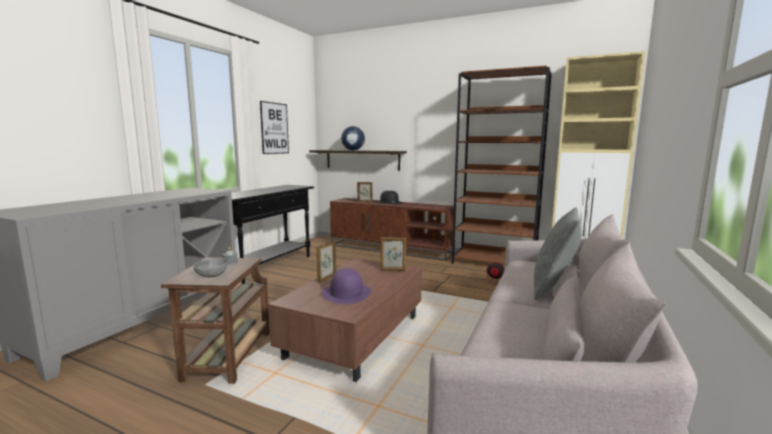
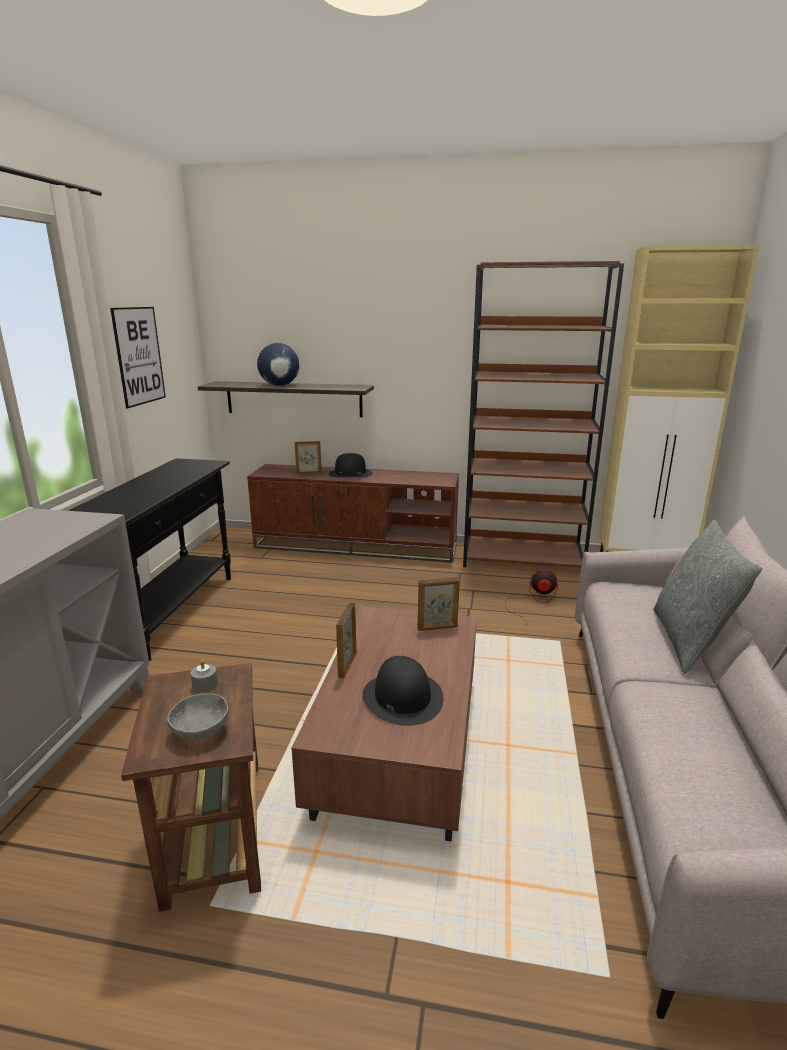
camera: 15 degrees left, 10 degrees up
purple hat [322,268,371,304] -> black hat [362,656,444,726]

